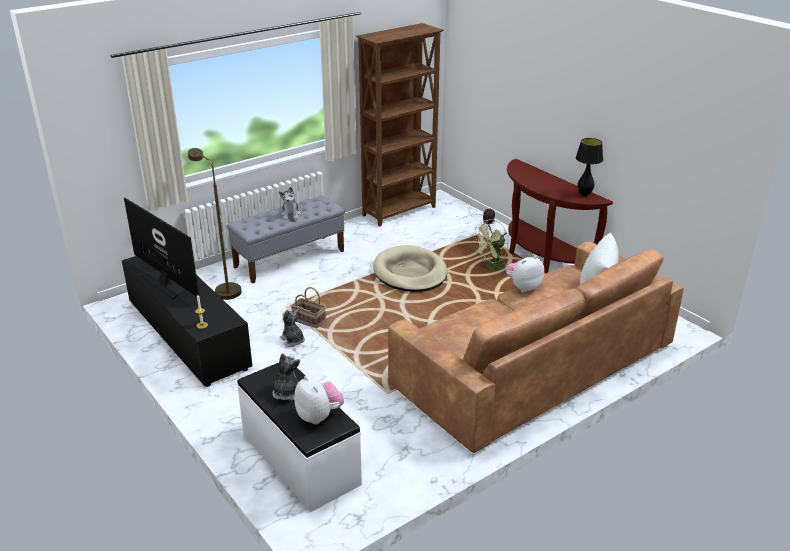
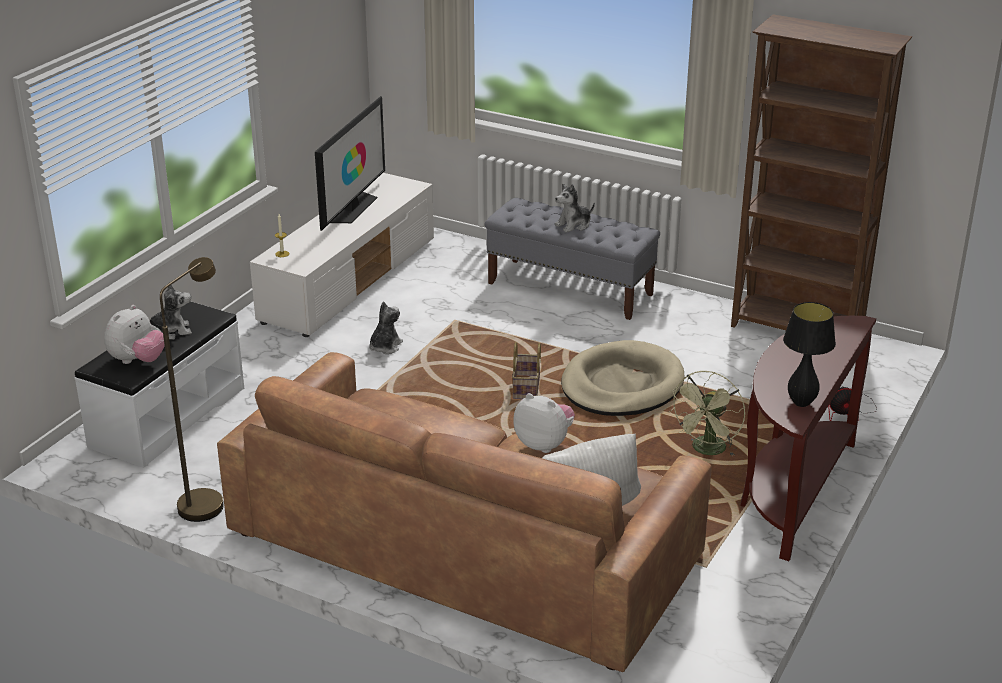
camera: 65 degrees right, 0 degrees up
black tv stand [122,256,252,387] -> white tv stand [250,173,434,337]
brown floor lamp [188,148,241,300] -> brown floor lamp moved to [160,257,224,522]
basket [291,287,326,328] -> basket moved to [512,342,541,399]
green fan [473,219,509,272] -> green fan turned 90 degrees counterclockwise [669,371,745,456]

